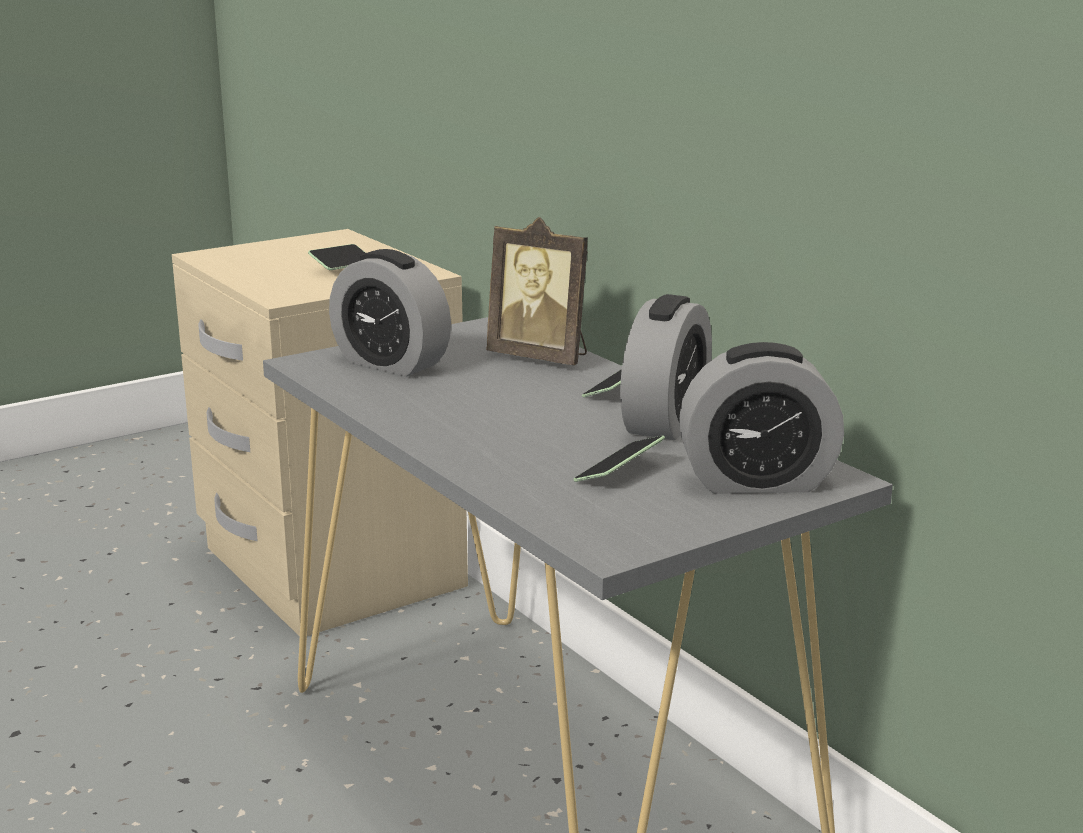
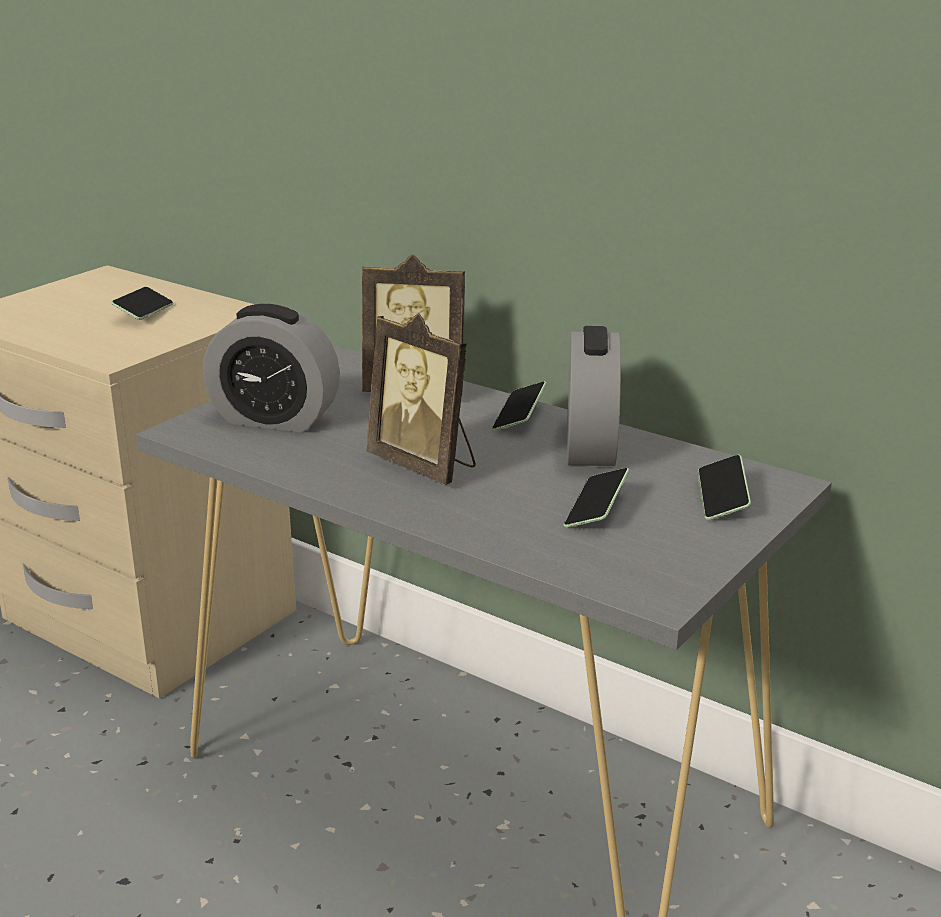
camera: 20 degrees left, 5 degrees up
alarm clock [679,342,844,494] -> phone [698,455,751,520]
none -> picture frame [366,313,476,485]

